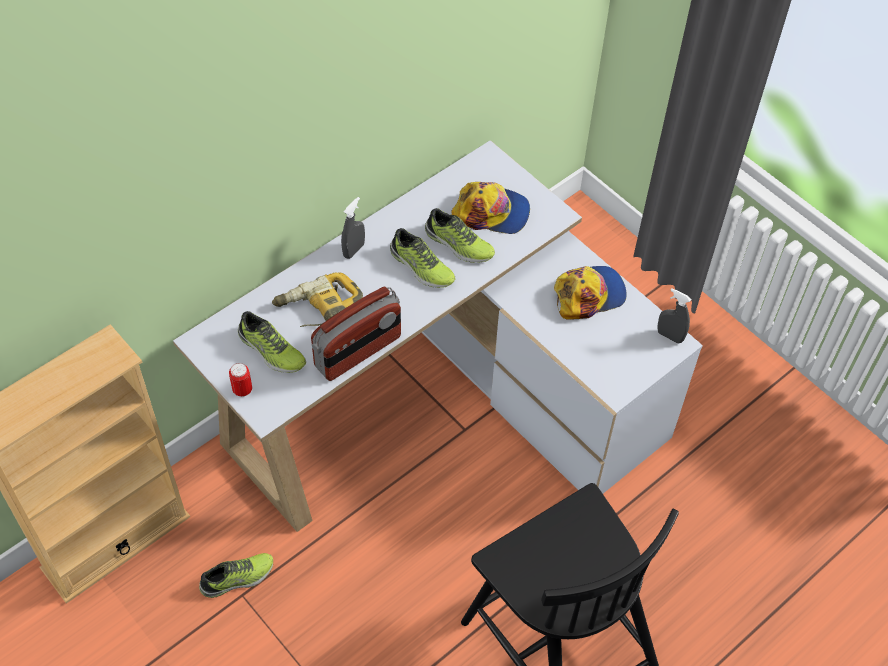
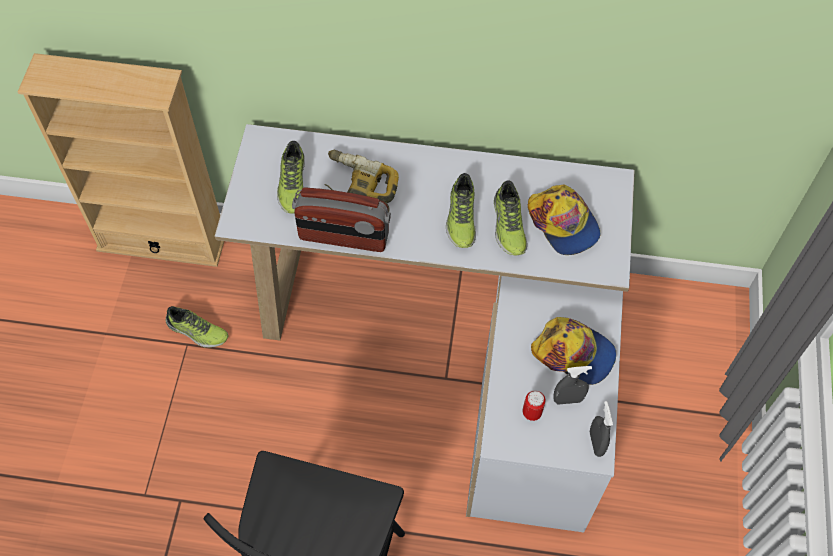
camera: 50 degrees right, 5 degrees up
can [229,363,252,397] -> can moved to [523,391,546,421]
grey spray bottle [341,197,365,259] -> grey spray bottle moved to [553,366,592,404]

